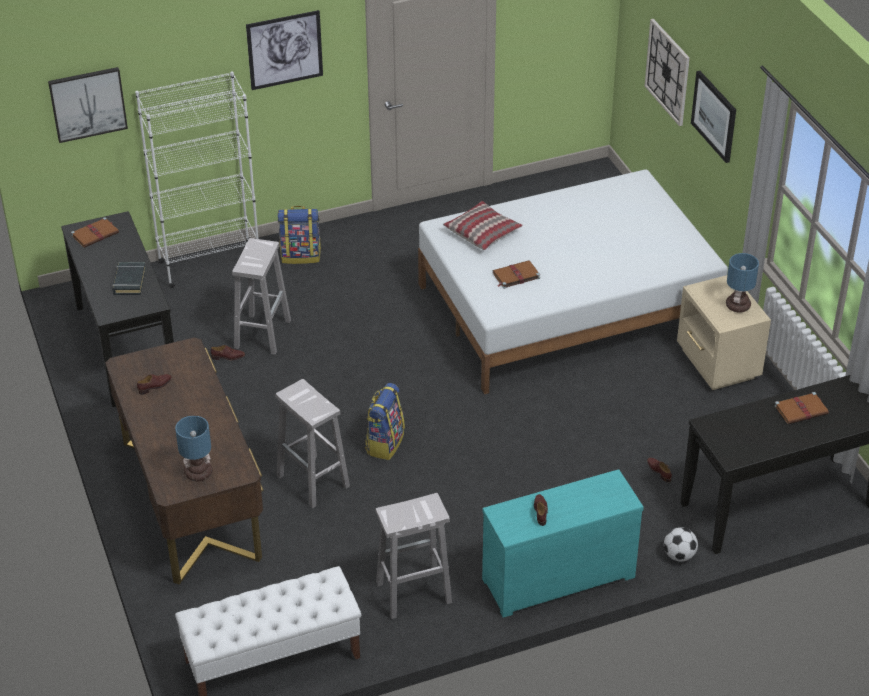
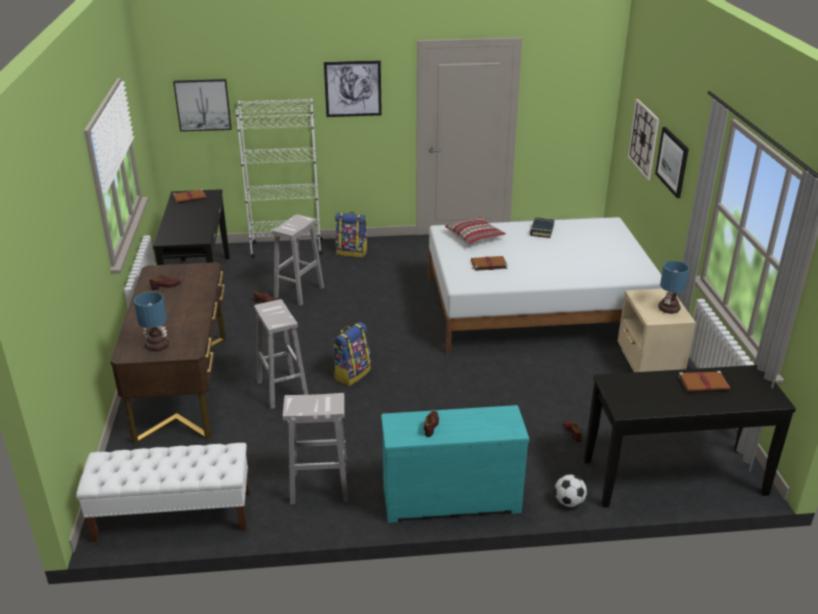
camera: 15 degrees right, 10 degrees down
black book [112,262,146,295] -> black book moved to [530,217,555,238]

